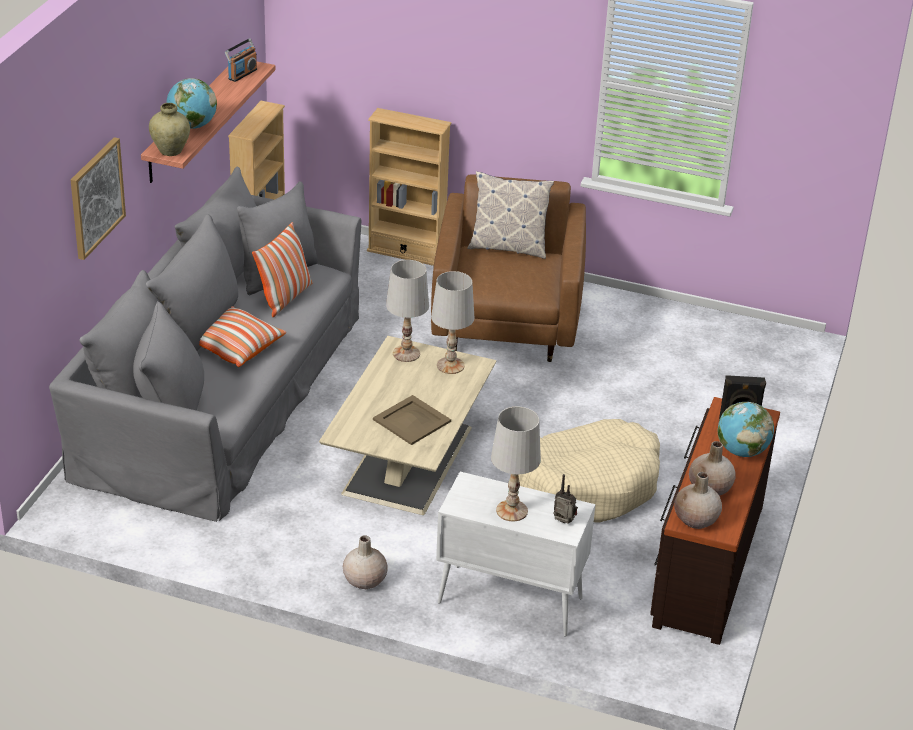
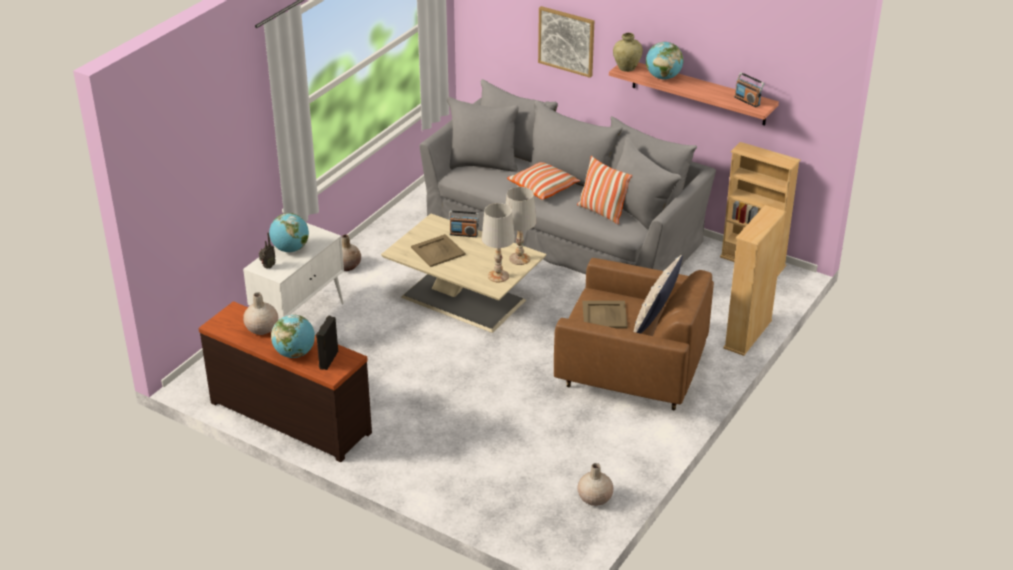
camera: 105 degrees right, 0 degrees up
white table lamp [491,407,541,521] -> globe [269,213,309,252]
beige dog bed [519,419,660,523] -> none
beige vase [674,472,722,529] -> beige vase moved to [577,463,613,506]
none -> radio [449,210,479,237]
none -> beige tray [582,301,628,328]

